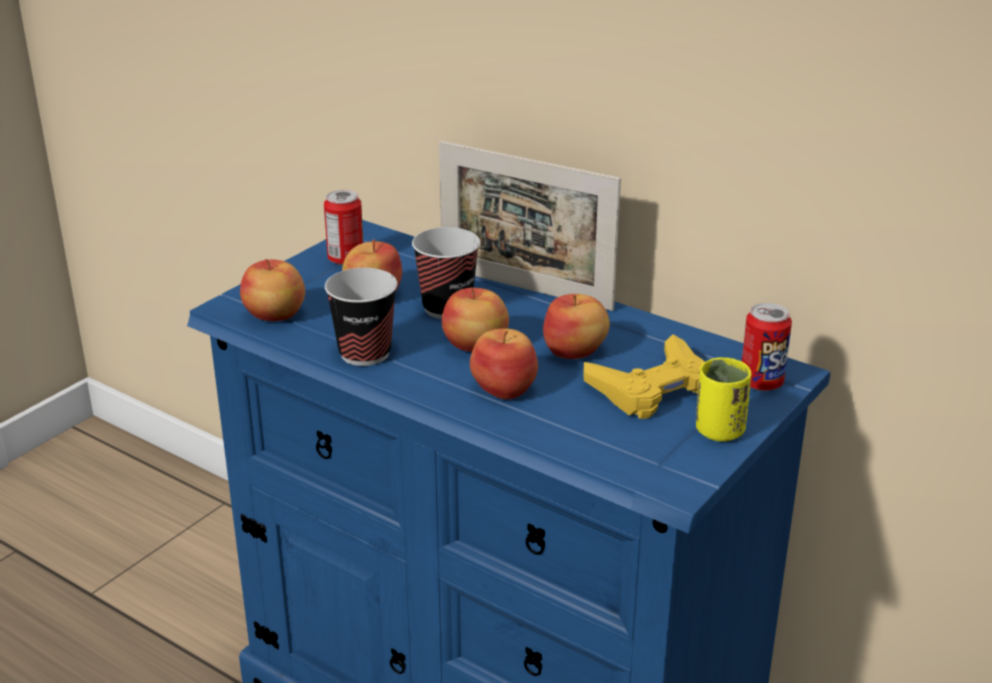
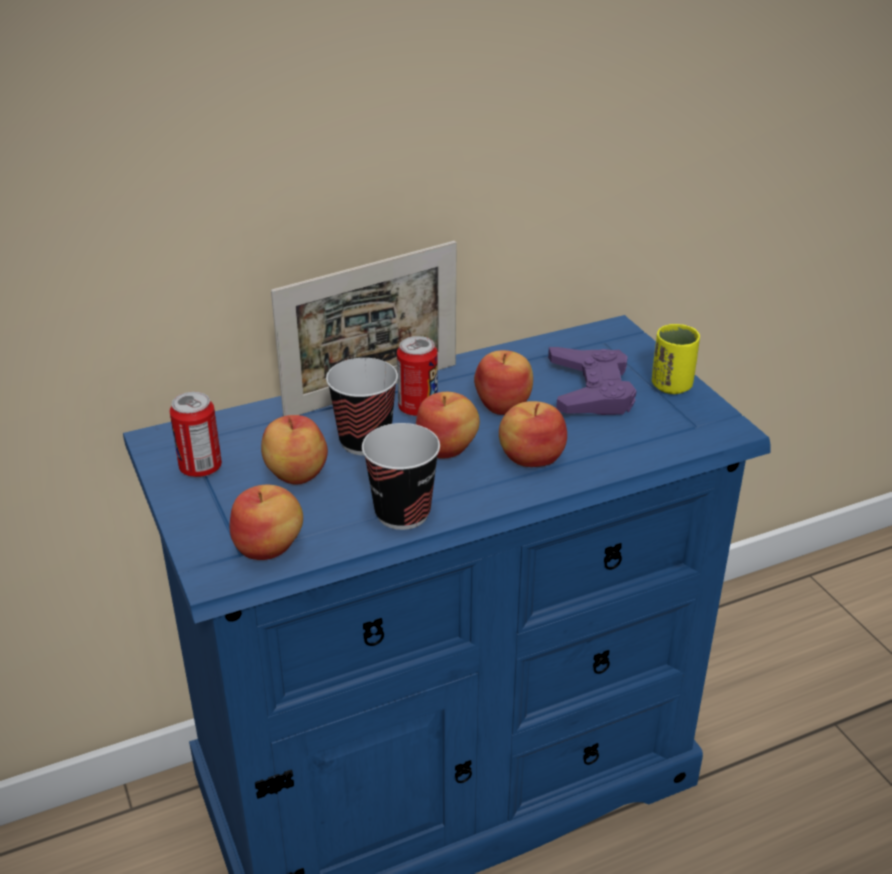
camera: 60 degrees left, 5 degrees up
yellow game controller [583,334,705,419] -> purple game controller [548,347,636,415]
can [742,303,792,391] -> can moved to [397,336,438,416]

